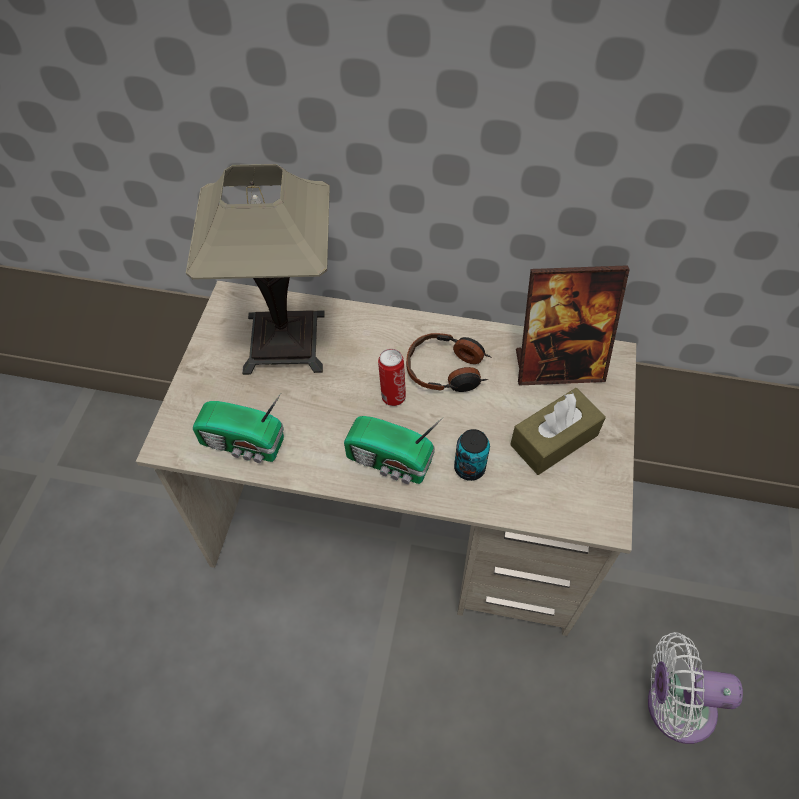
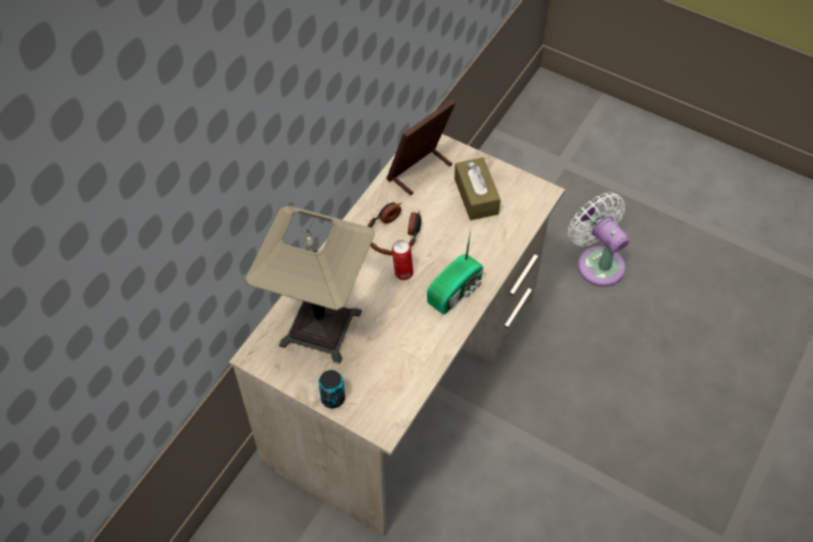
camera: 70 degrees left, 0 degrees up
radio [193,393,284,463] -> none
can [454,429,490,481] -> can moved to [318,370,345,408]
picture frame [516,265,630,386] -> picture frame turned 150 degrees counterclockwise [386,99,456,195]
white fan [648,632,743,744] -> white fan turned 120 degrees clockwise [568,192,629,287]

